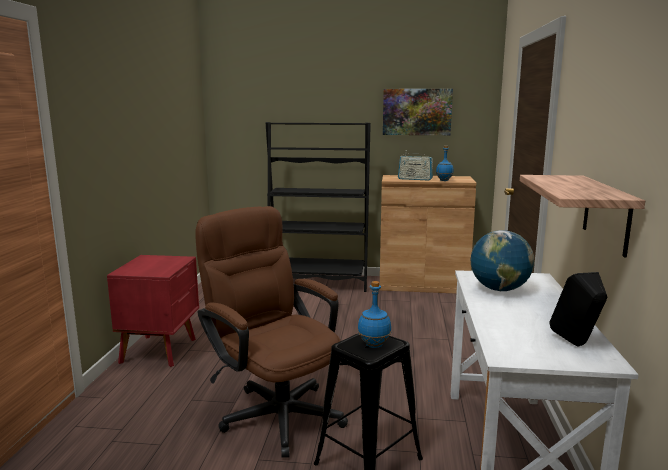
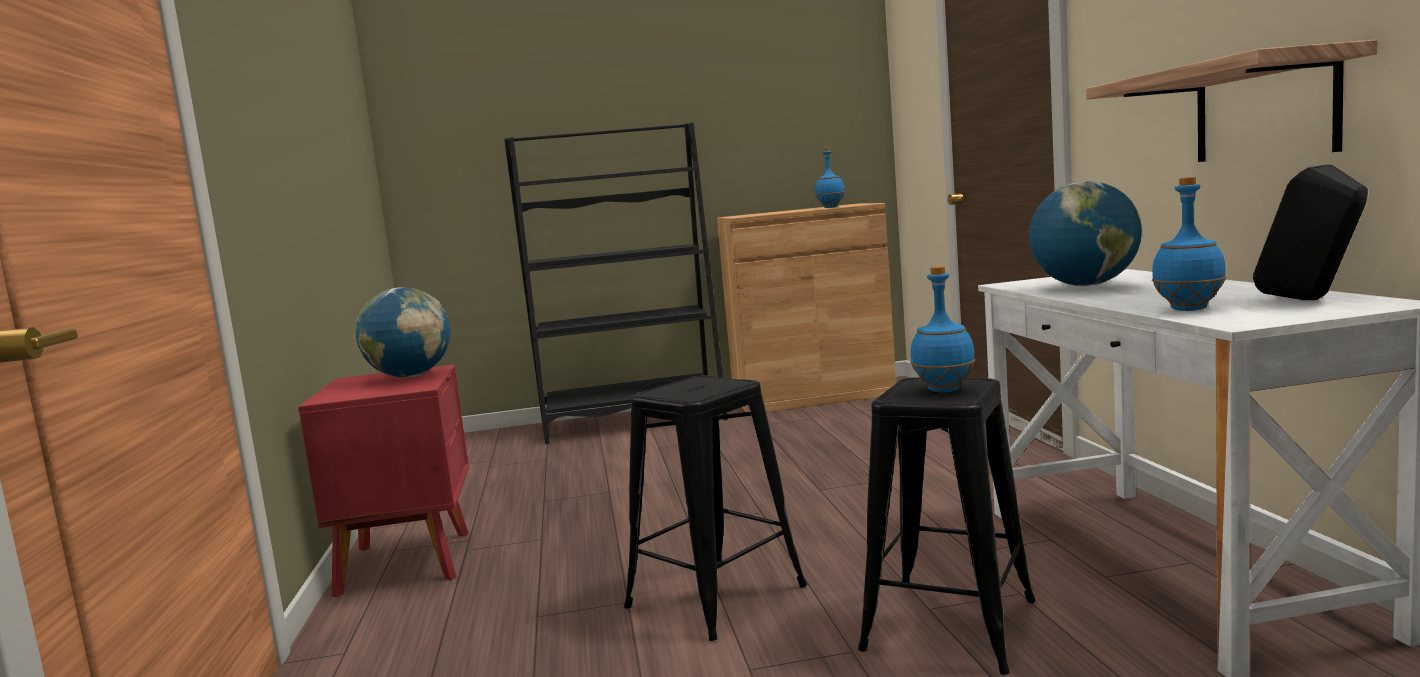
camera: 15 degrees left, 5 degrees down
brown office chair [195,206,348,458] -> black stool [624,375,807,641]
picture [383,89,453,135] -> none
radio [398,153,433,180] -> none
none -> globe [356,287,450,377]
none -> blue bottle [1152,177,1226,311]

